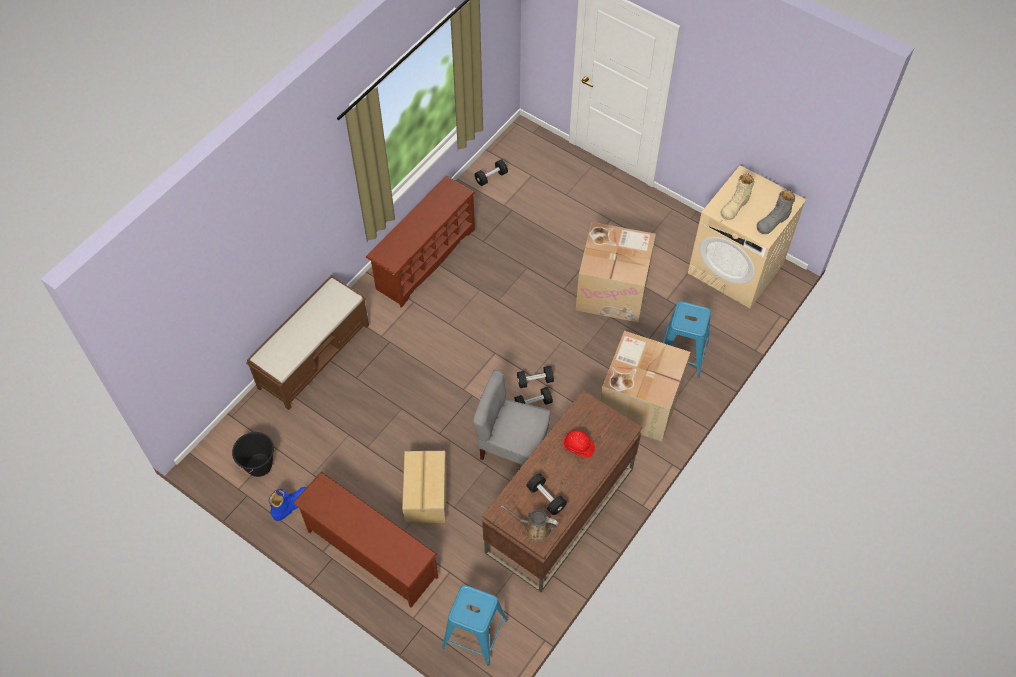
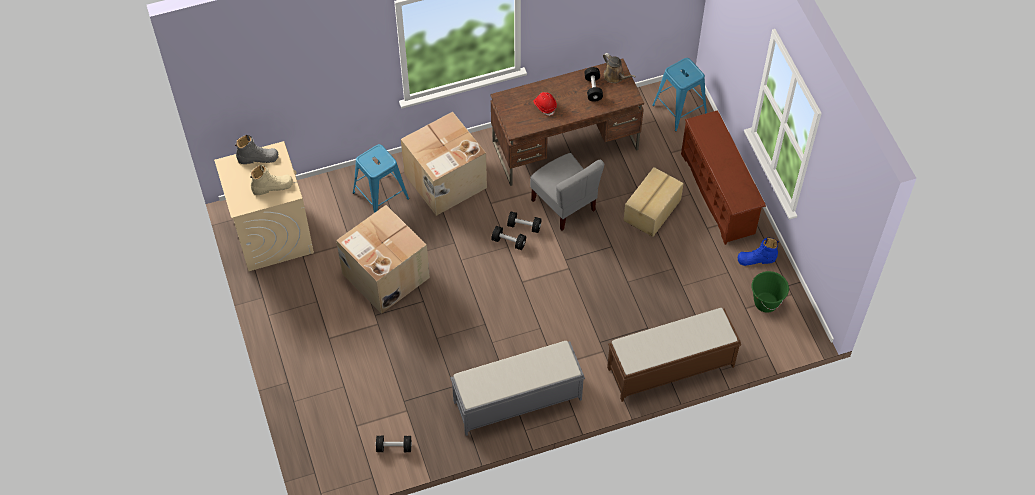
camera: 145 degrees left, 0 degrees up
black bucket [232,432,274,477] -> green bucket [751,271,789,313]
brown shoe rack [366,175,476,308] -> grey bench [450,341,585,436]

